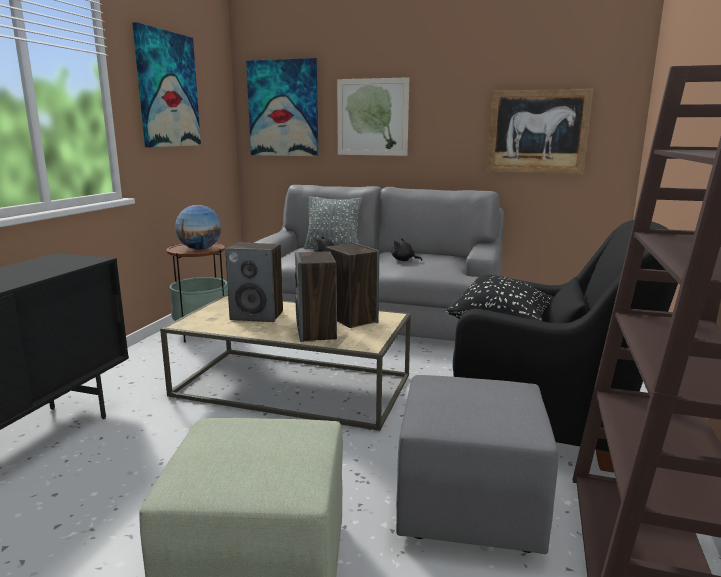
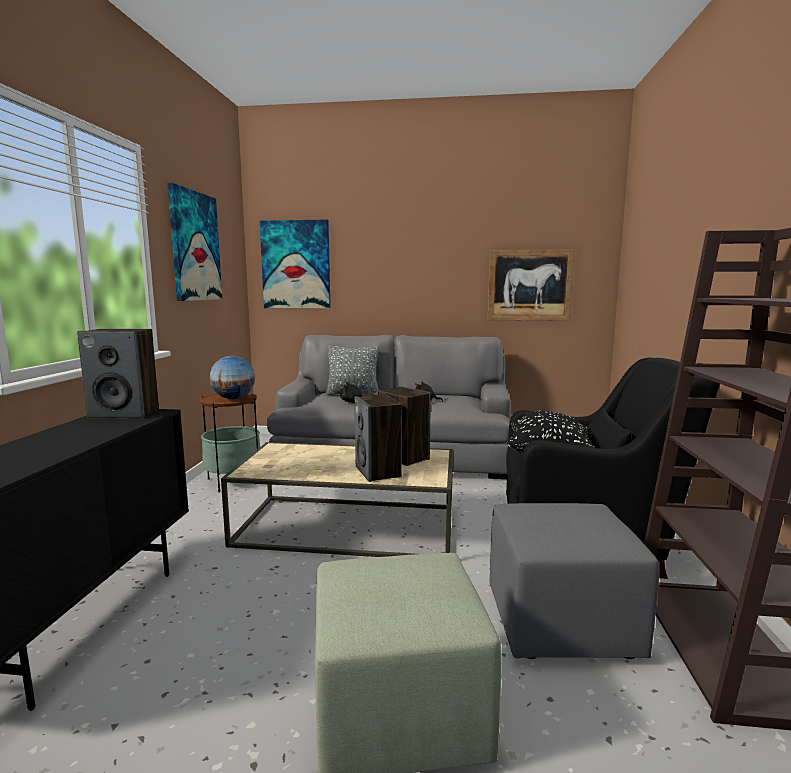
camera: 10 degrees left, 5 degrees down
speaker [225,243,283,322] -> speaker moved to [77,329,159,419]
picture [337,77,409,156] -> none

